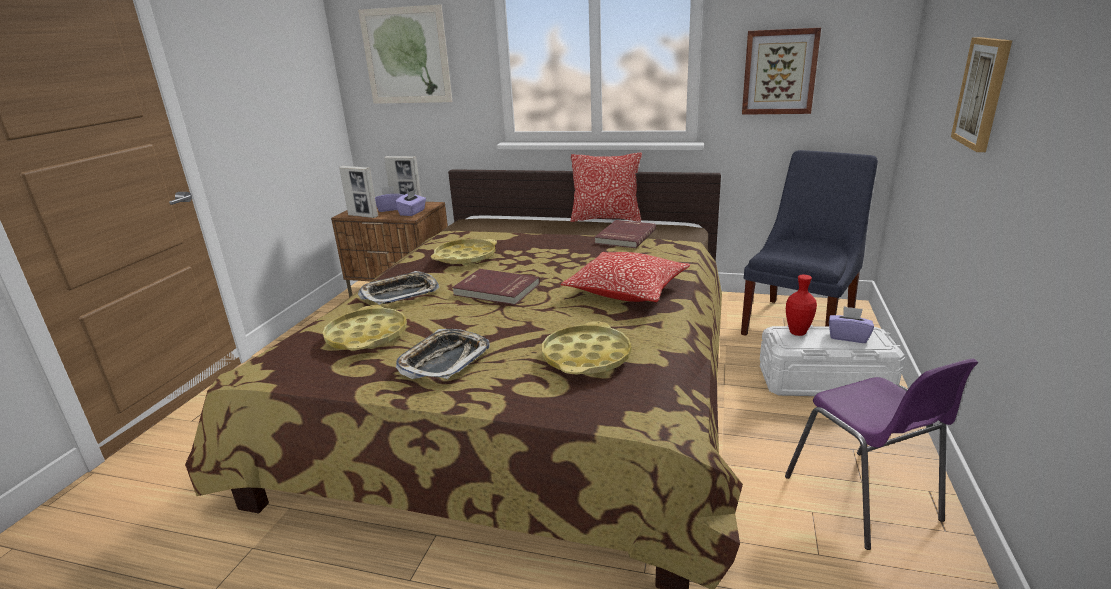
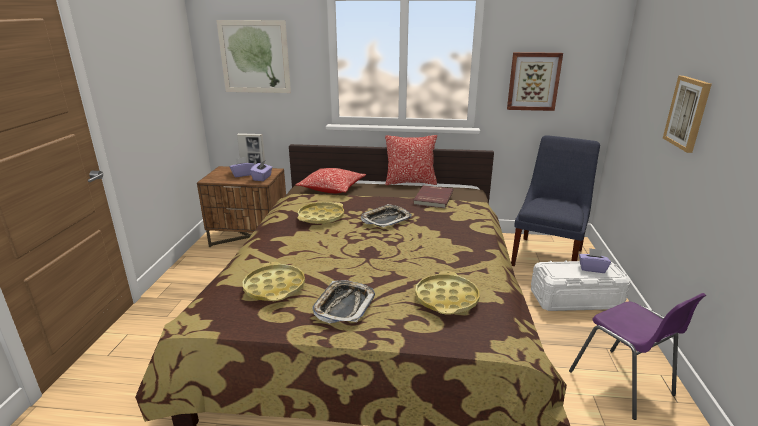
camera: 10 degrees left, 0 degrees up
picture frame [339,166,378,218] -> none
tray [358,271,440,305] -> tray moved to [361,204,412,228]
red book [452,269,540,305] -> none
pillow [561,252,690,302] -> pillow moved to [296,168,366,193]
red vase [786,275,817,336] -> none

